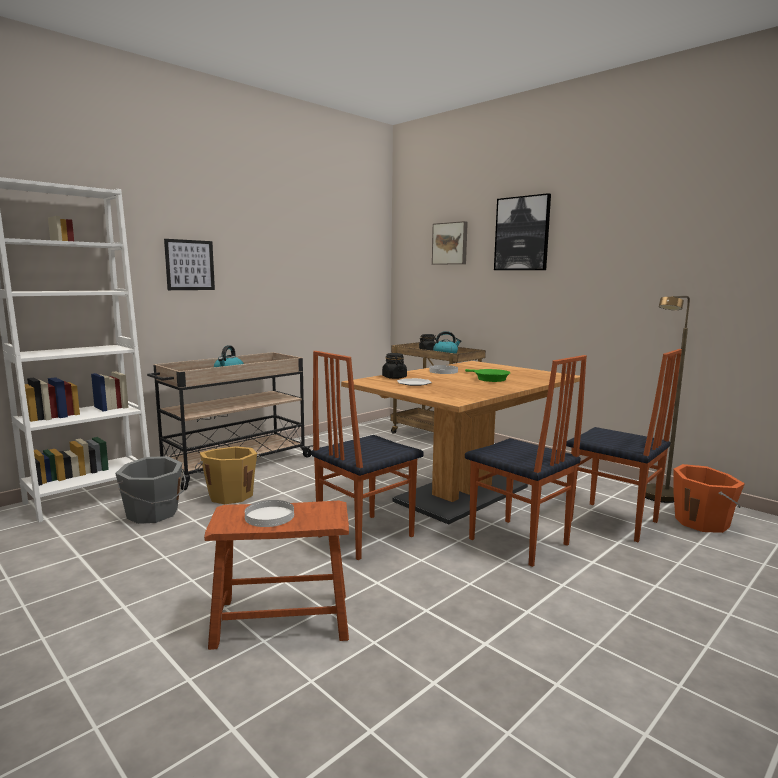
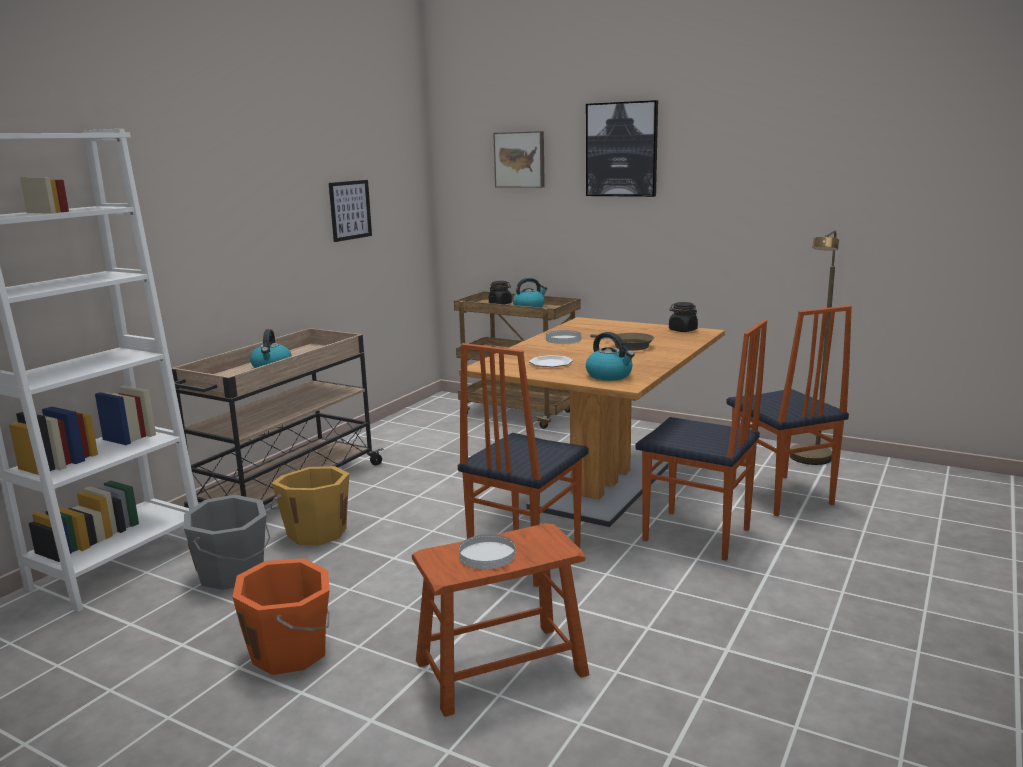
camera: 15 degrees left, 5 degrees up
picture [164,239,215,290] -> picture moved to [329,180,372,242]
black jar [382,353,407,379] -> black jar moved to [669,302,698,332]
green frying pan [465,369,511,382] -> brown frying pan [590,333,654,351]
chair [566,349,682,542] -> chair turned 45 degrees clockwise [726,305,852,516]
orange bucket [673,464,745,533] -> orange bucket moved to [232,558,330,675]
none -> kettle [586,332,634,381]

